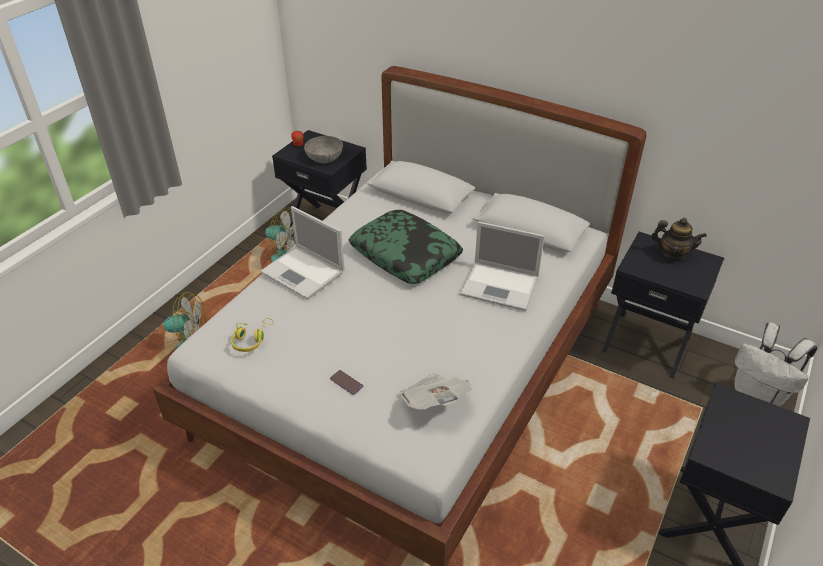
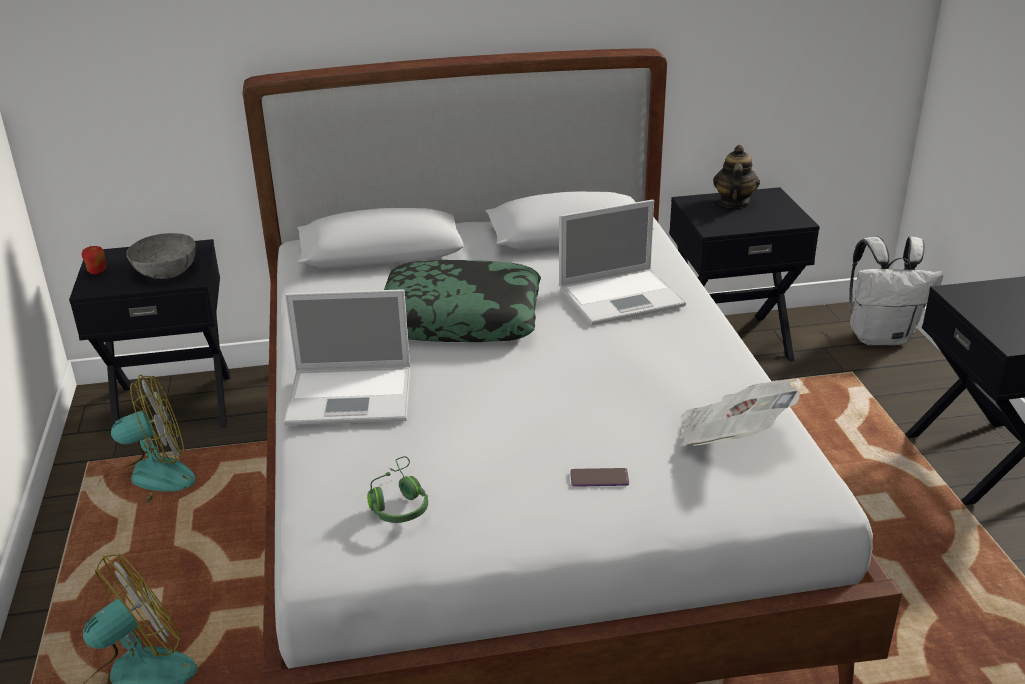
camera: 40 degrees left, 10 degrees down
yellow headphones [231,318,274,352] -> green headphones [367,456,428,523]
teapot [651,218,707,261] -> teapot turned 60 degrees counterclockwise [713,145,760,208]

